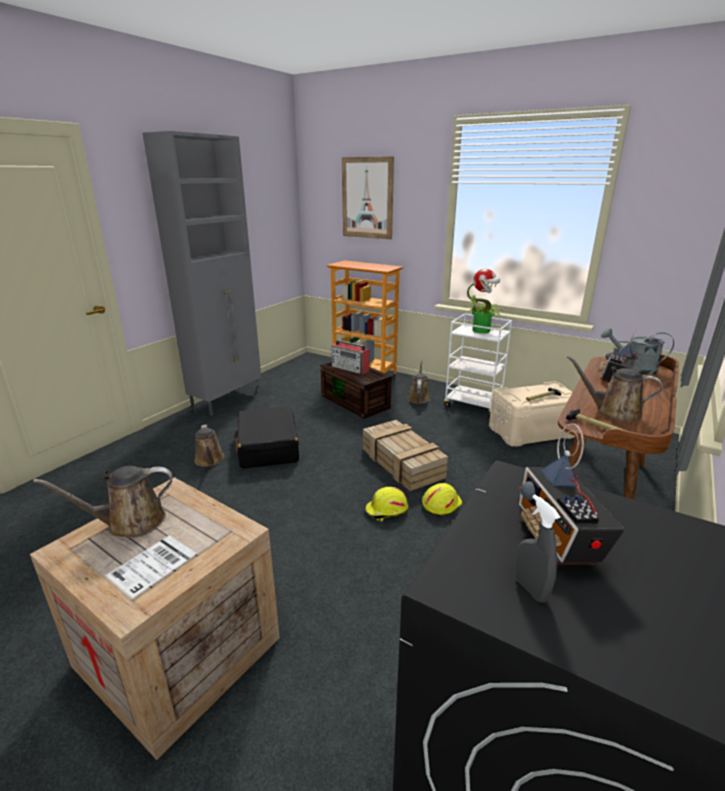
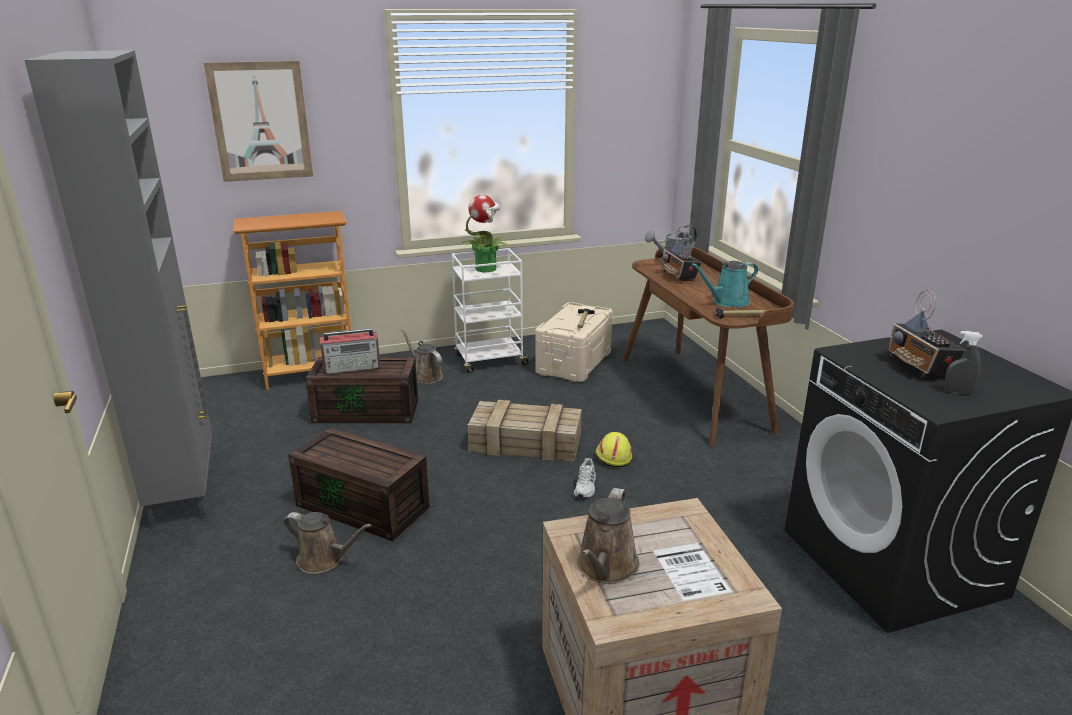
camera: 50 degrees left, 0 degrees up
black suitcase [234,406,299,469] -> brown storage box [288,427,430,541]
yellow hard hat [365,487,408,521] -> white shoe [574,458,596,498]
radio [518,423,625,565] -> radio turned 45 degrees clockwise [888,290,965,378]
brown watering can [567,356,663,422] -> turquoise watering can [691,261,758,307]

